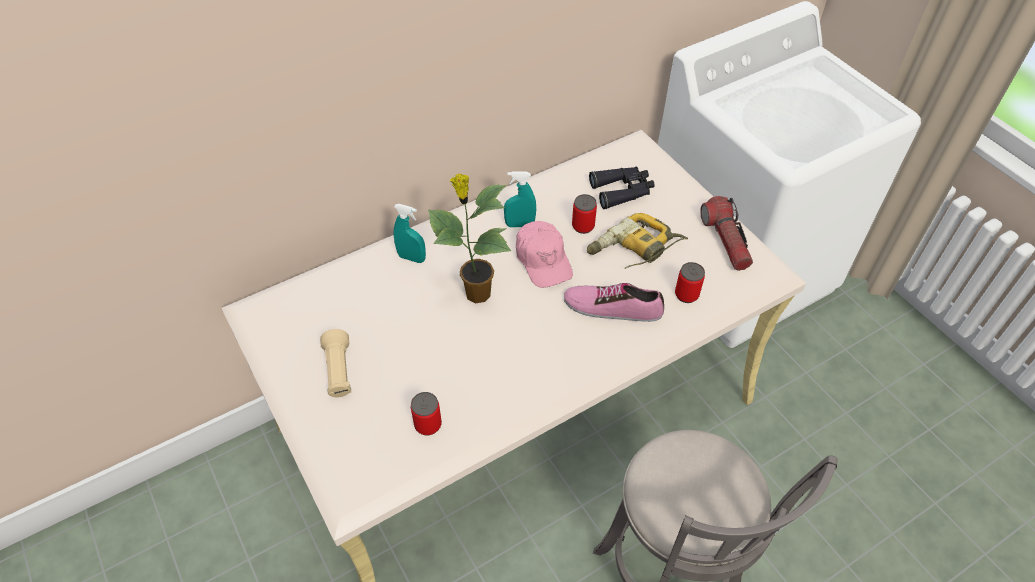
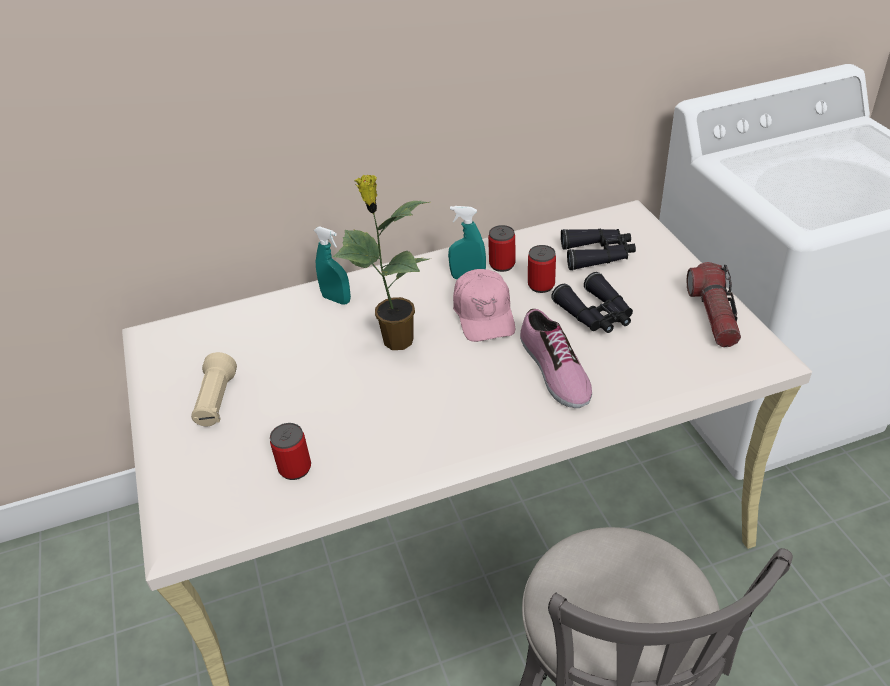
camera: 15 degrees right, 10 degrees down
shoe [564,283,664,322] -> shoe turned 135 degrees counterclockwise [520,309,592,408]
power drill [587,213,688,269] -> black binoculars [551,272,633,333]
can [675,262,705,303] -> can moved to [488,225,515,272]

